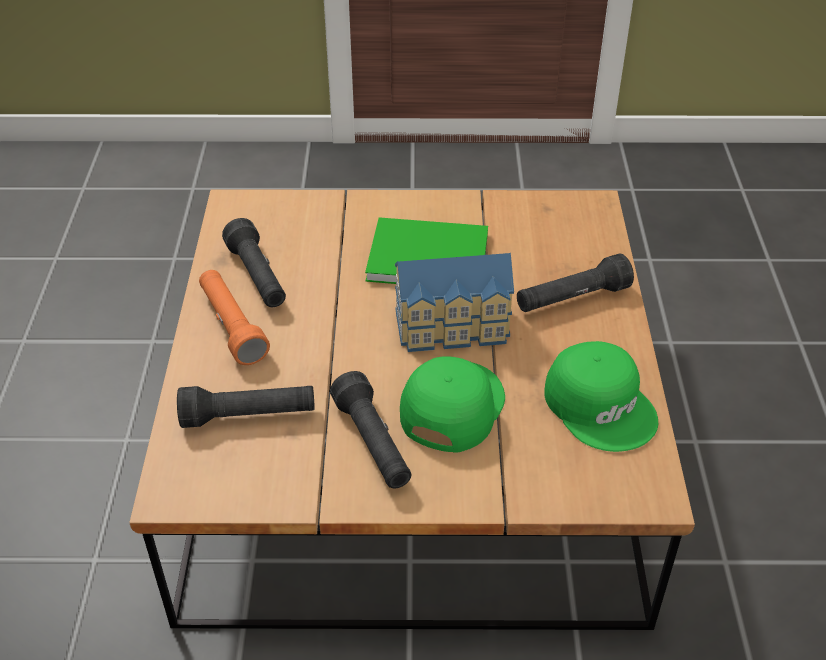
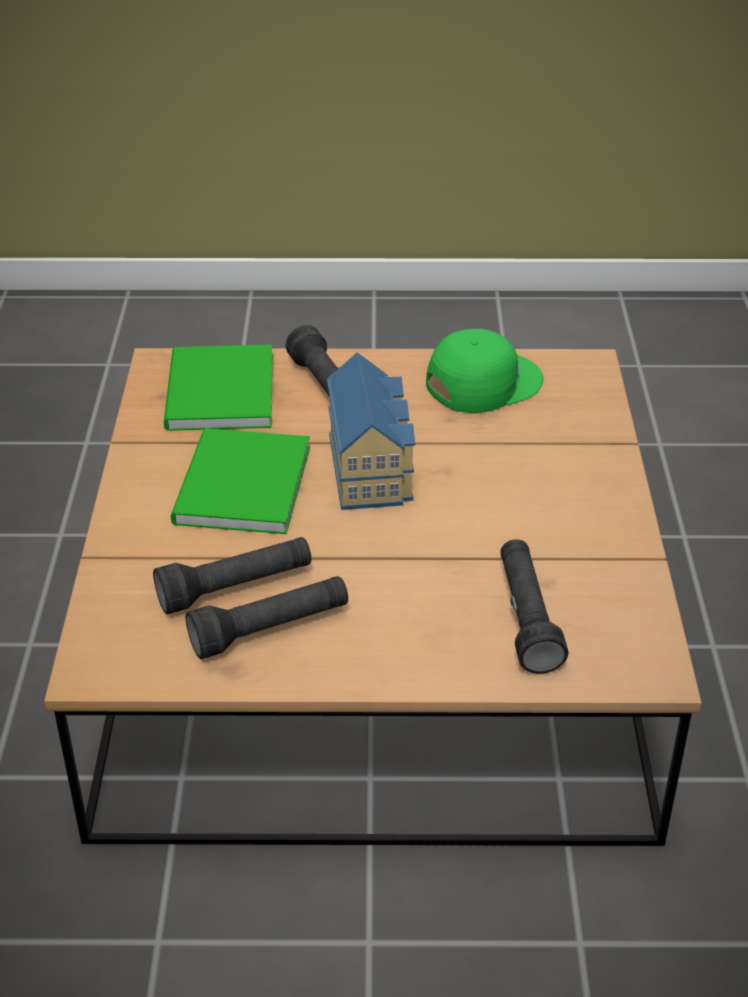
camera: 90 degrees left, 5 degrees down
orange flashlight [199,270,270,365] -> none
black flashlight [330,371,411,488] -> black flashlight moved to [153,537,311,614]
green cap [400,356,505,452] -> none
none -> green book [164,345,273,431]

